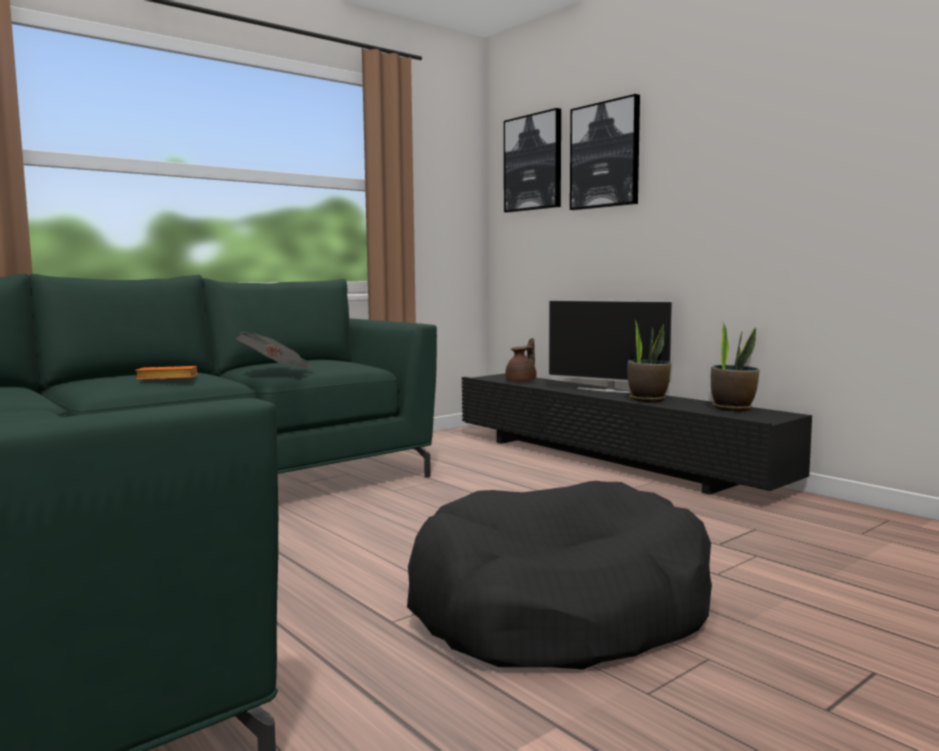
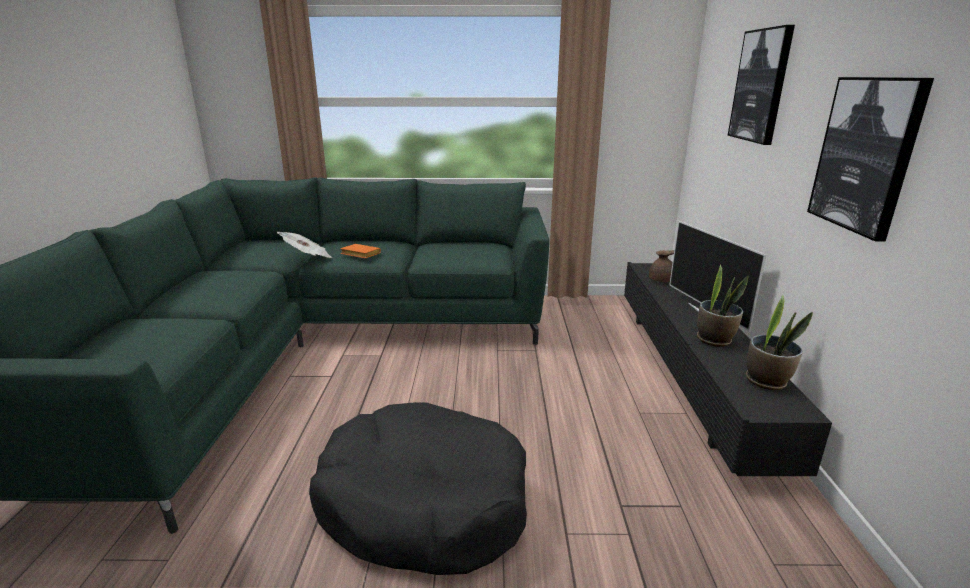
camera: 40 degrees right, 15 degrees up
newspaper [236,332,313,368] -> newspaper moved to [277,232,332,258]
picture [504,108,561,213] -> picture moved to [807,77,934,241]

